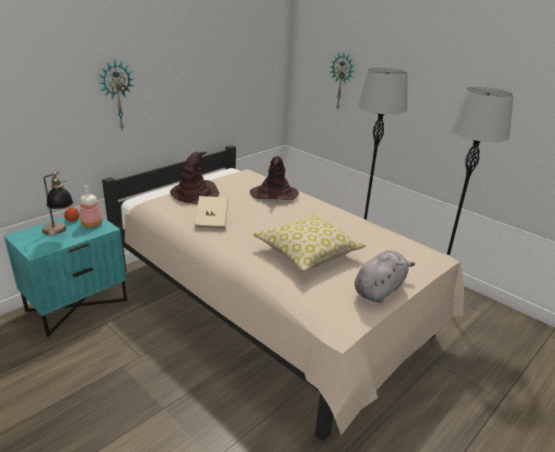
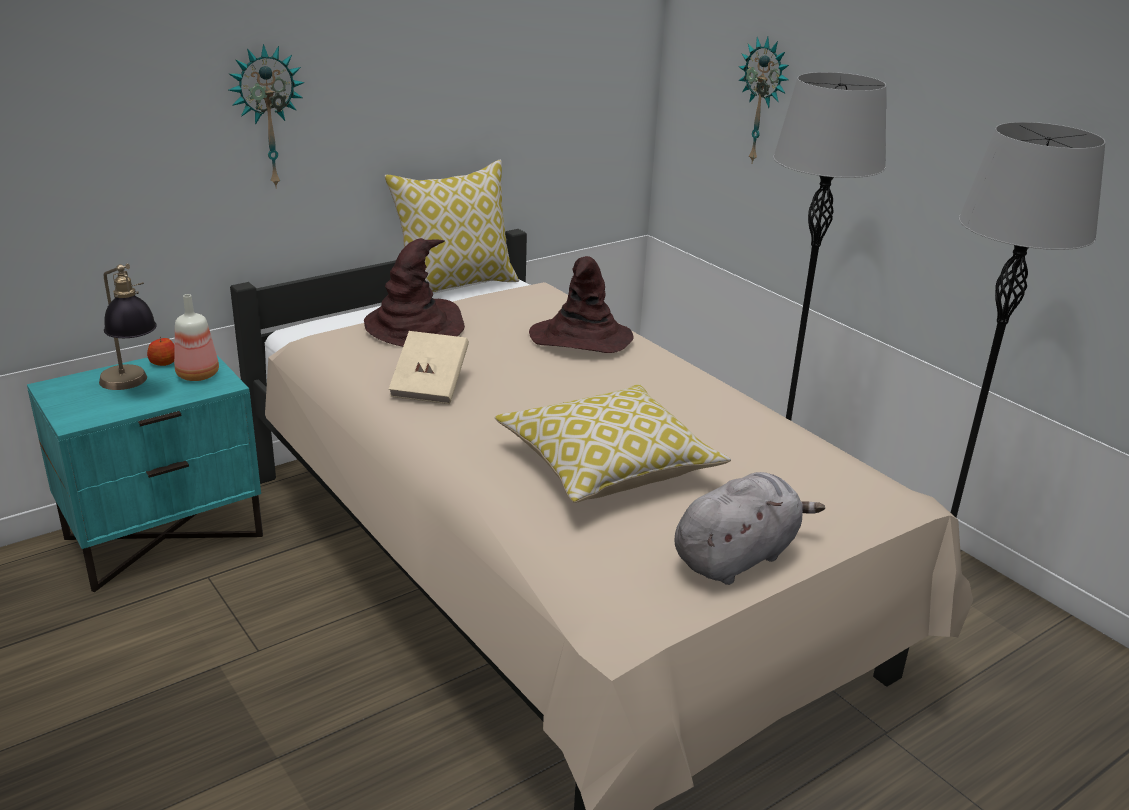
camera: 10 degrees right, 0 degrees up
none -> pillow [385,160,519,292]

